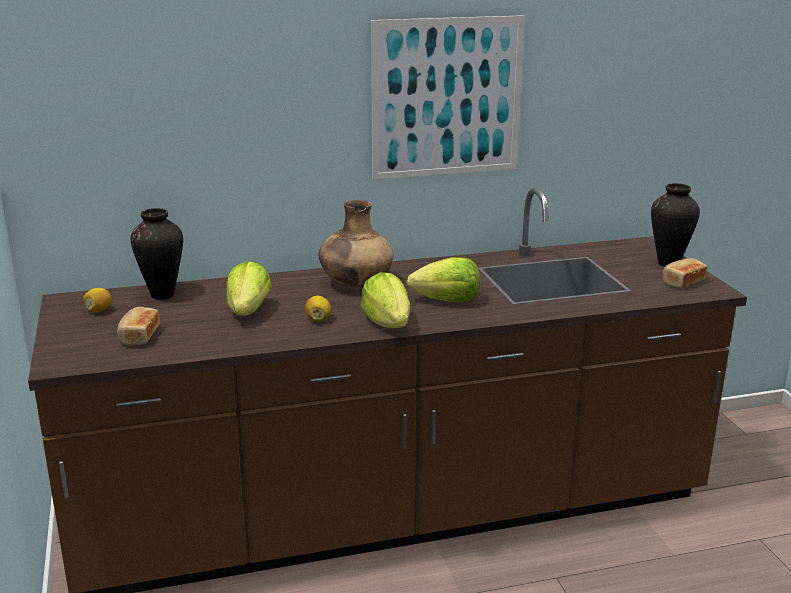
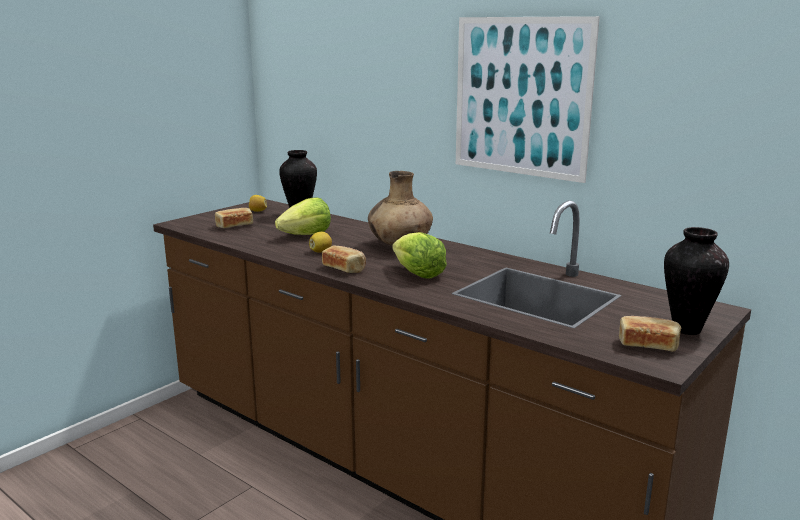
camera: 55 degrees right, 5 degrees down
lettuce [361,272,410,328] -> bread [322,246,366,273]

